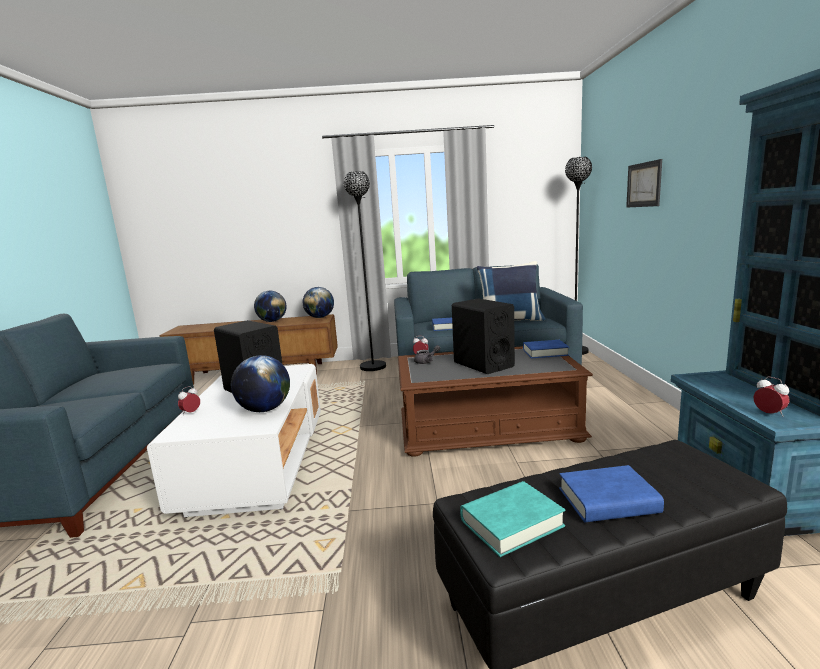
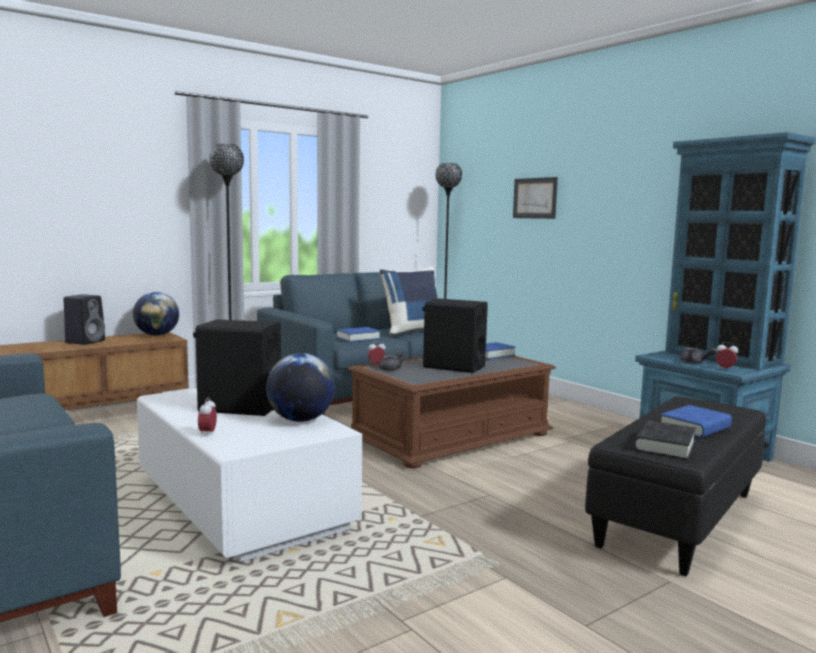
camera: 35 degrees left, 5 degrees down
globe [254,291,287,322] -> black speaker [63,294,105,345]
turquoise book [460,481,565,557] -> black book [634,421,696,460]
none -> grey teapot [680,348,717,364]

